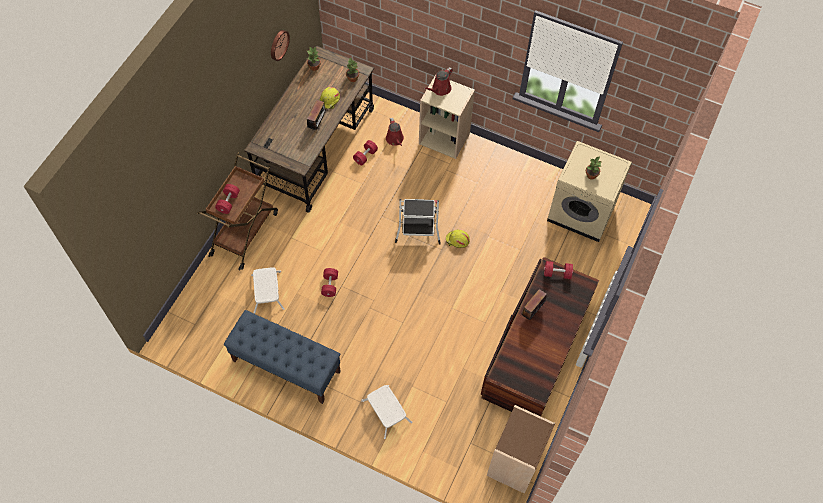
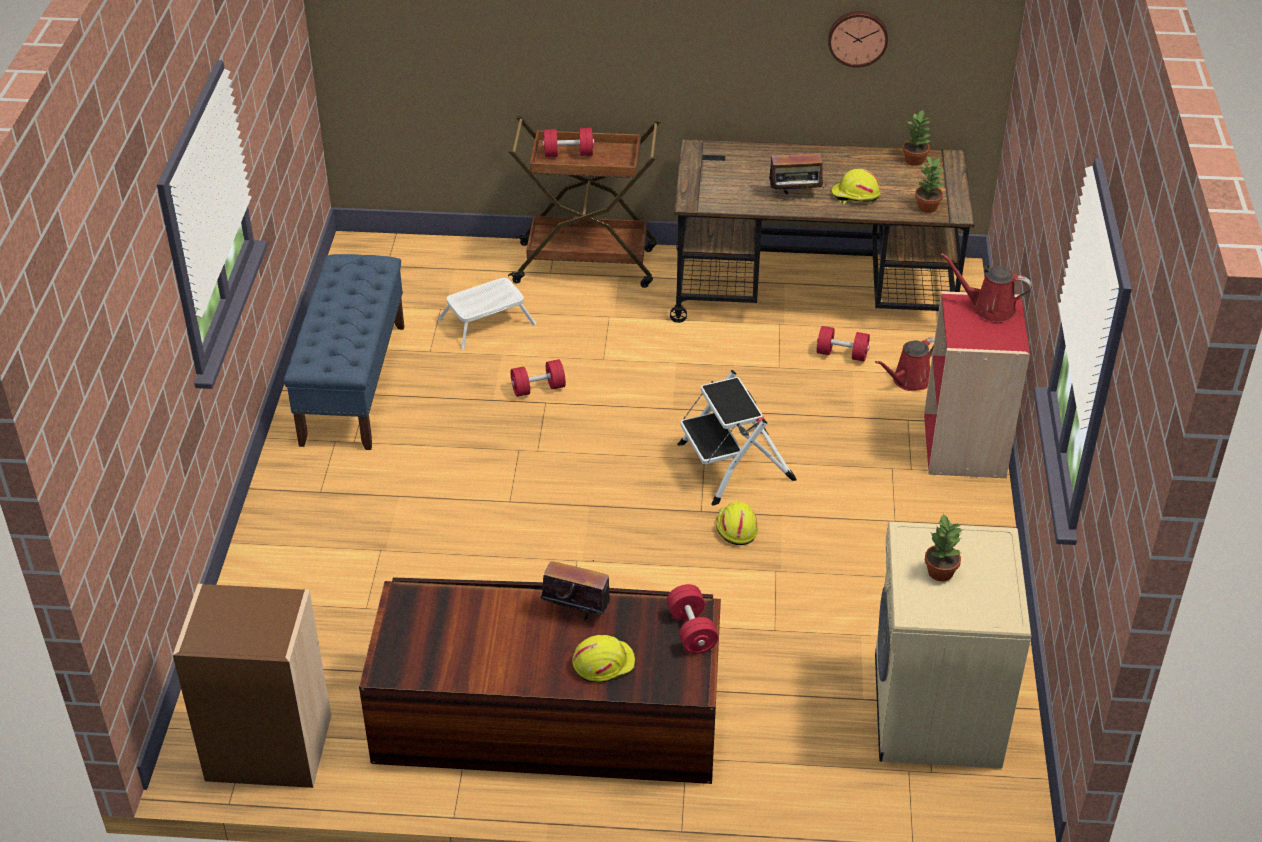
camera: 70 degrees right, 20 degrees down
white step ladder [361,385,413,439] -> none
beige bookcase [419,75,475,159] -> red bookcase [924,291,1030,478]
none -> yellow hard hat [572,635,635,683]

